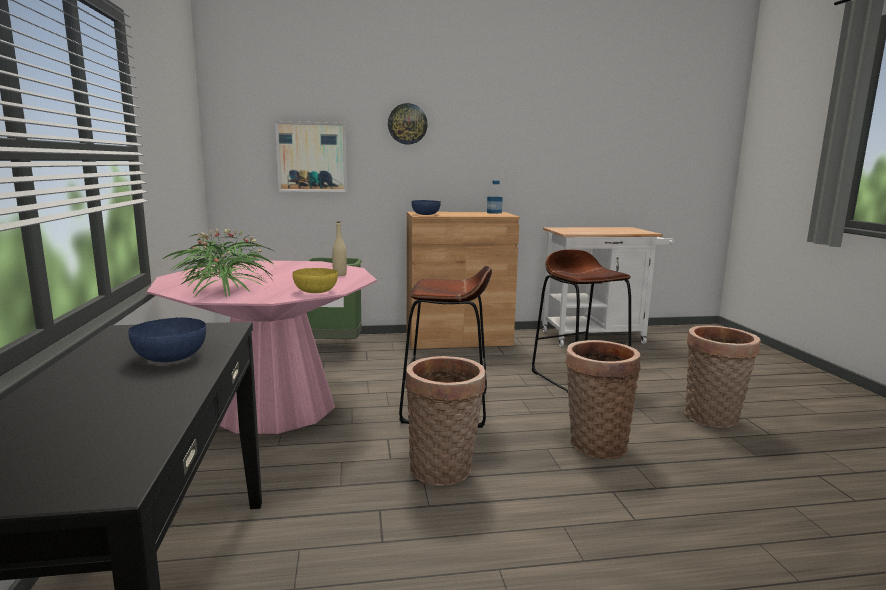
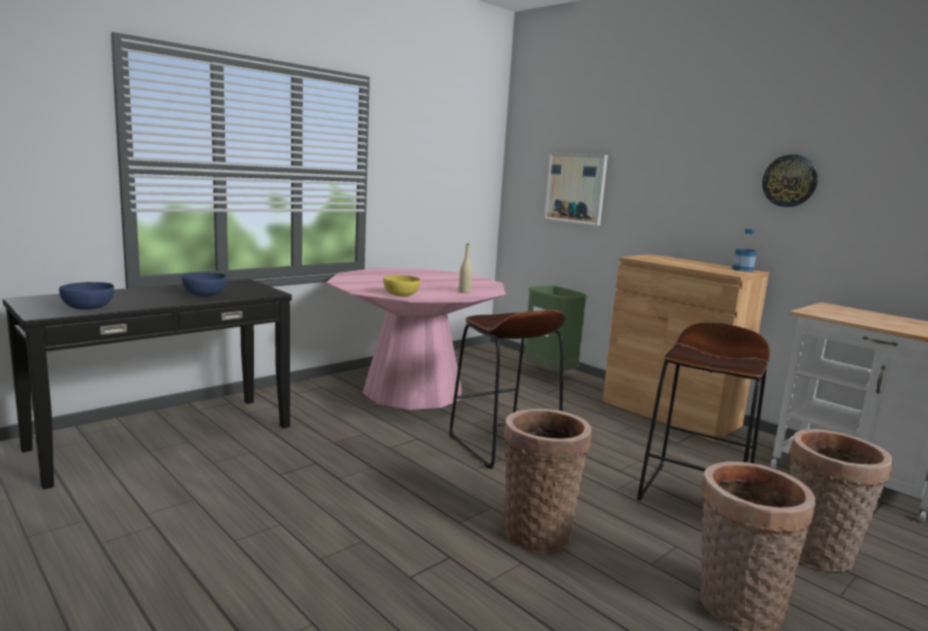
camera: 55 degrees right, 0 degrees up
potted plant [162,229,273,299] -> none
wall clock [388,103,428,145] -> wall clock moved to [762,154,818,207]
basket [405,356,486,486] -> basket moved to [789,429,893,571]
blue bowl [411,200,441,215] -> blue bowl moved to [59,282,114,310]

